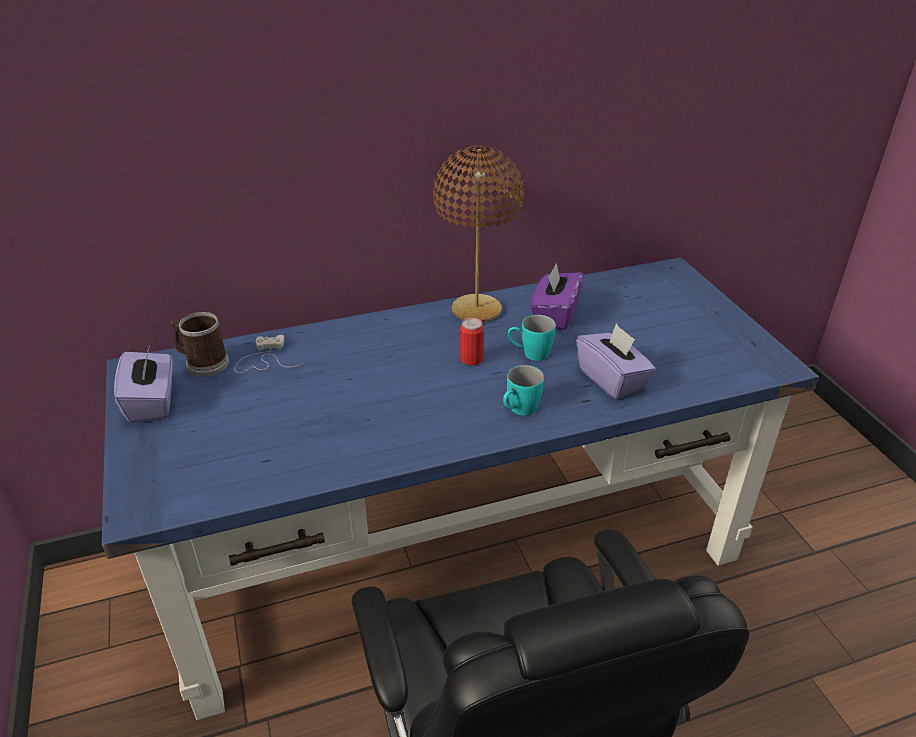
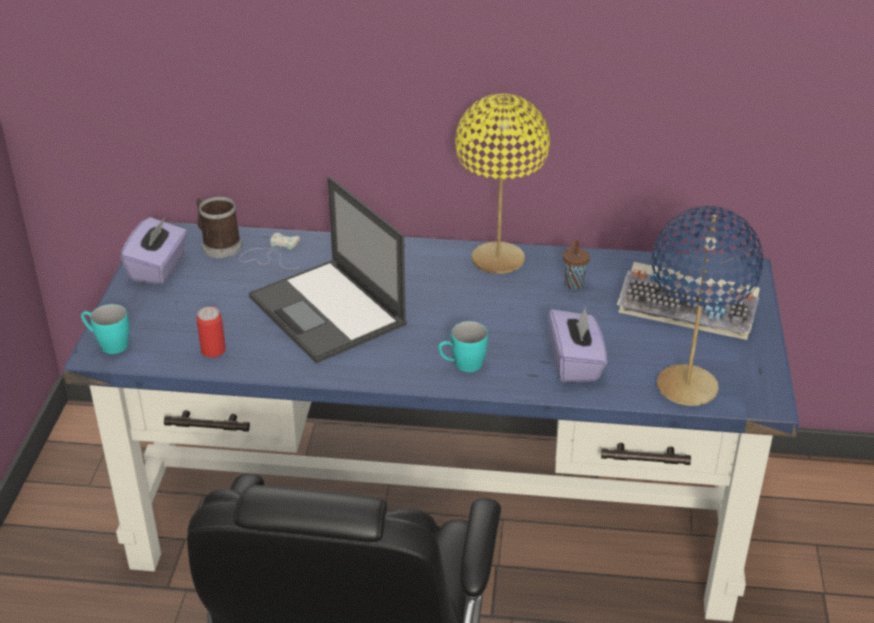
camera: 25 degrees right, 0 degrees up
brown table lamp [433,145,524,322] -> yellow table lamp [455,93,550,274]
can [460,318,484,366] -> can moved to [196,307,226,358]
turquoise mug [508,315,556,361] -> turquoise mug moved to [81,304,129,354]
purple tissue box [530,263,584,330] -> brown cup [563,240,590,289]
none -> laptop [249,177,407,363]
none -> keyboard [617,262,760,340]
none -> blue table lamp [652,206,763,406]

